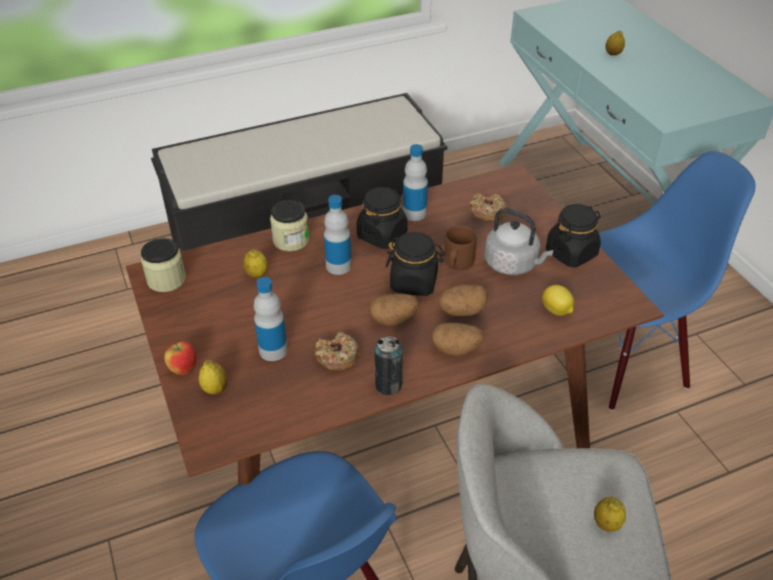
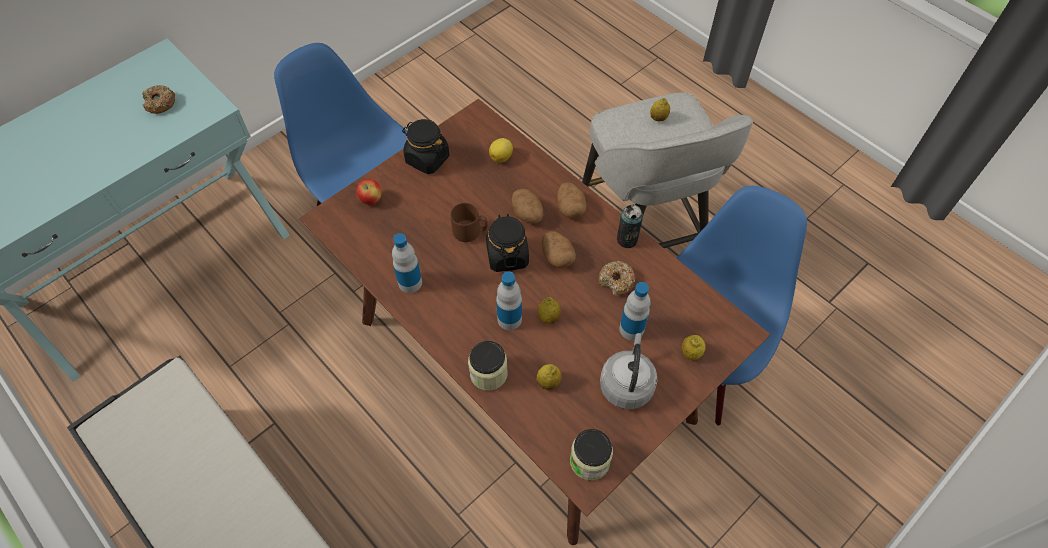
camera: 110 degrees left, 15 degrees up
apple [164,341,197,375] -> apple moved to [356,179,381,205]
black jar [357,187,408,249] -> none
donut [470,193,506,222] -> donut moved to [142,85,175,114]
grey kettle [484,208,554,275] -> grey kettle moved to [600,333,657,409]
lemon [605,30,625,56] -> lemon moved to [538,297,561,324]

